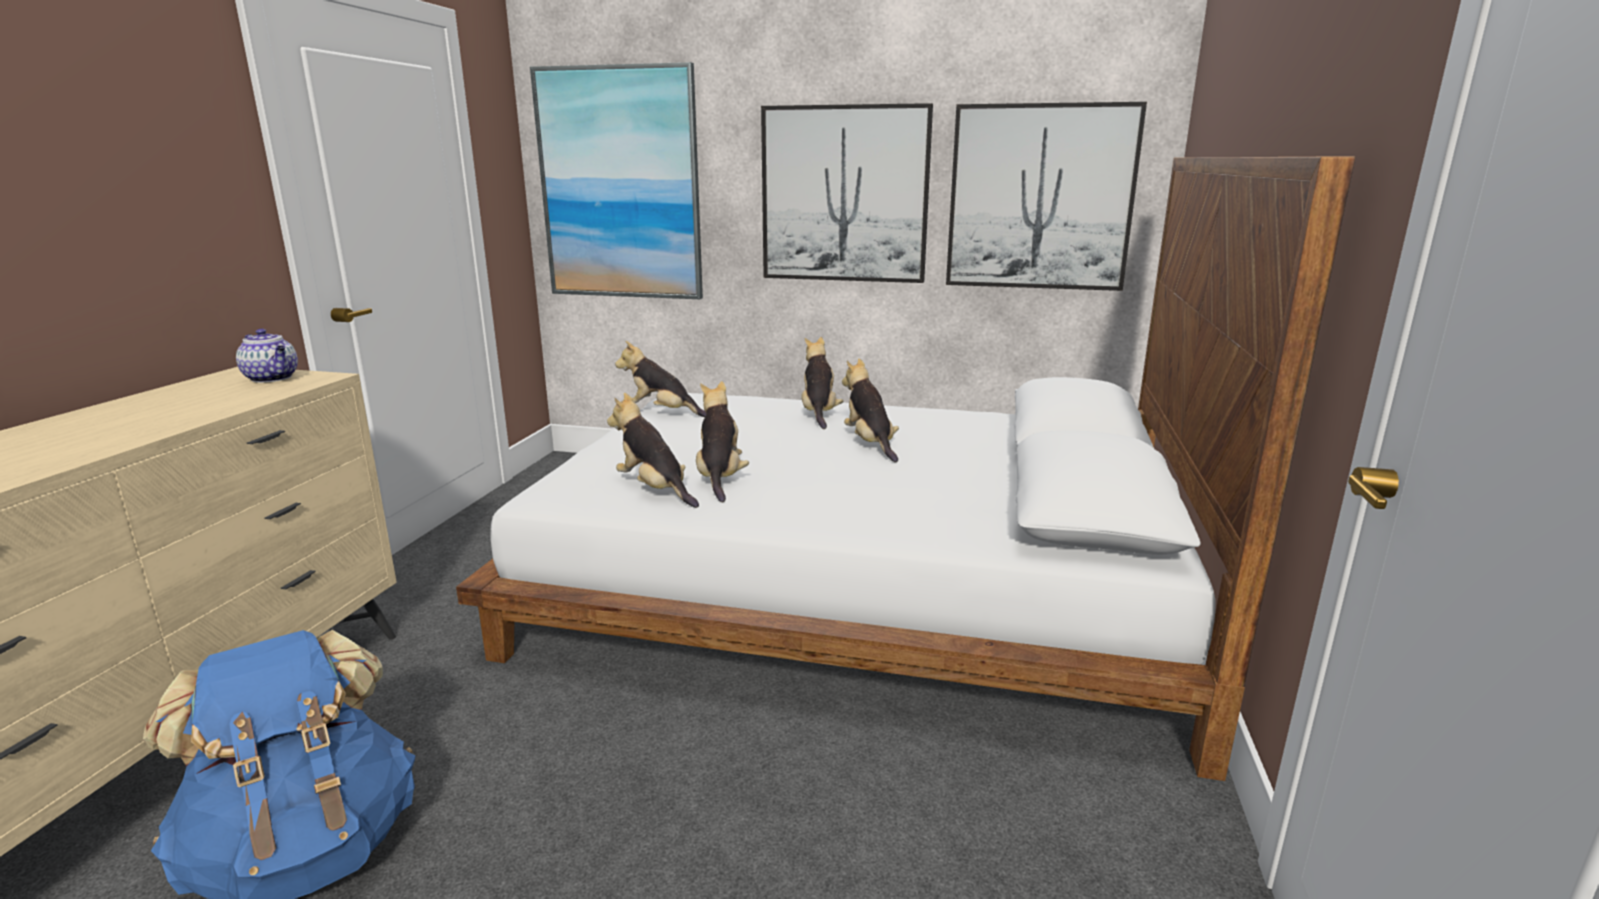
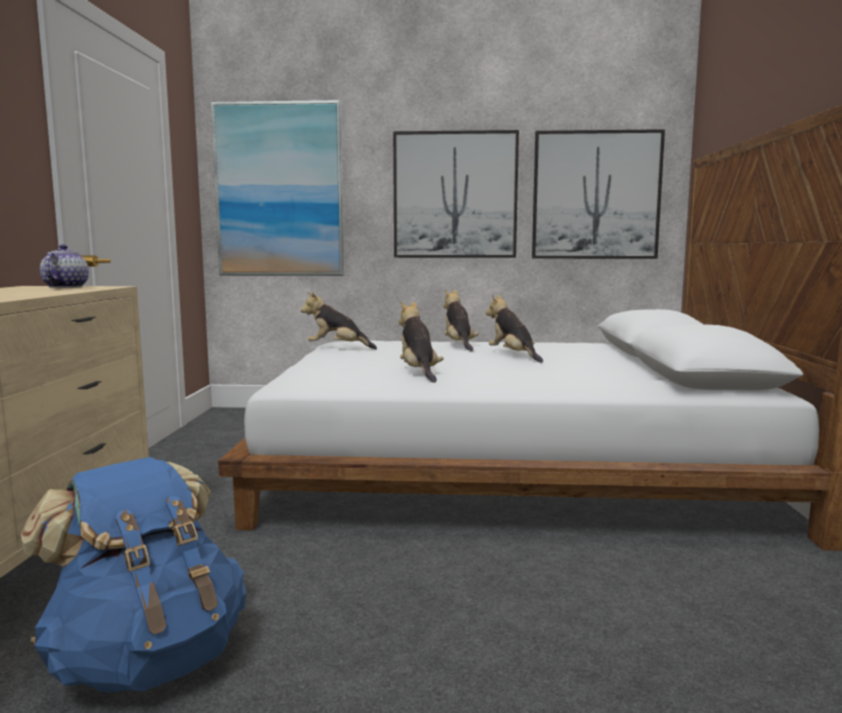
camera: 10 degrees left, 10 degrees down
teapot [236,329,298,383] -> teapot turned 120 degrees counterclockwise [40,244,89,288]
plush toy [607,393,699,508] -> none

